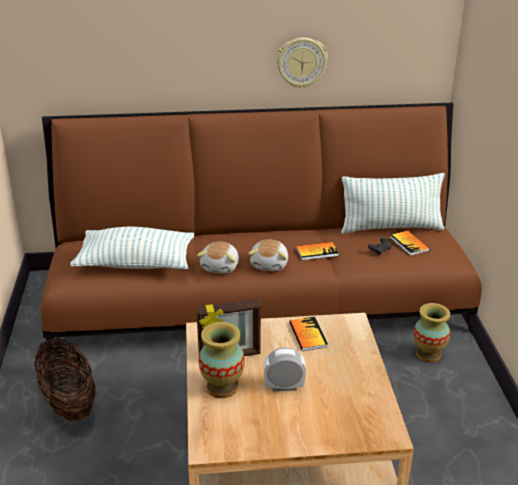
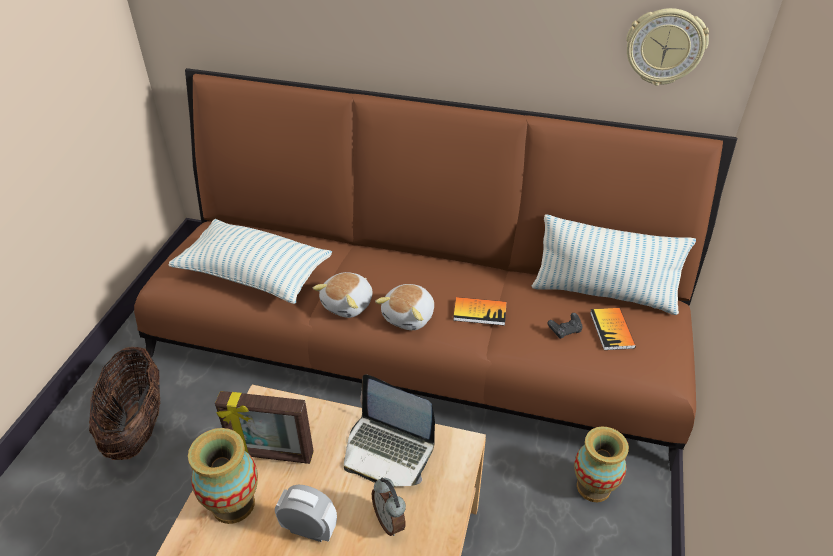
camera: 20 degrees right, 10 degrees up
wall clock [276,37,328,89] -> wall clock moved to [626,8,709,86]
book [289,316,328,351] -> laptop [344,374,435,487]
none -> alarm clock [372,477,406,536]

